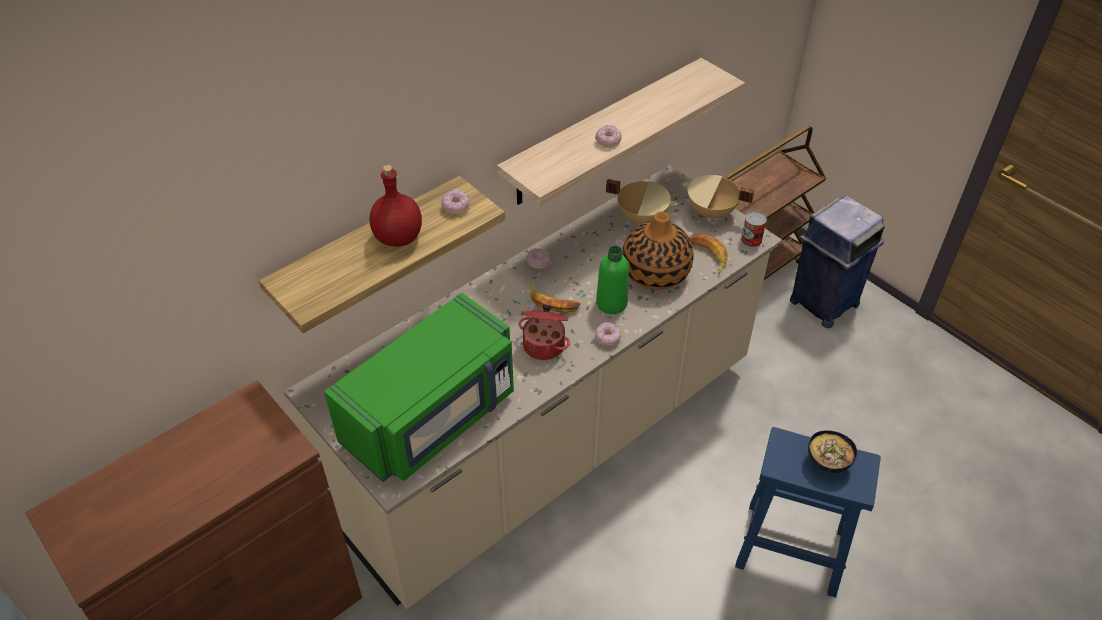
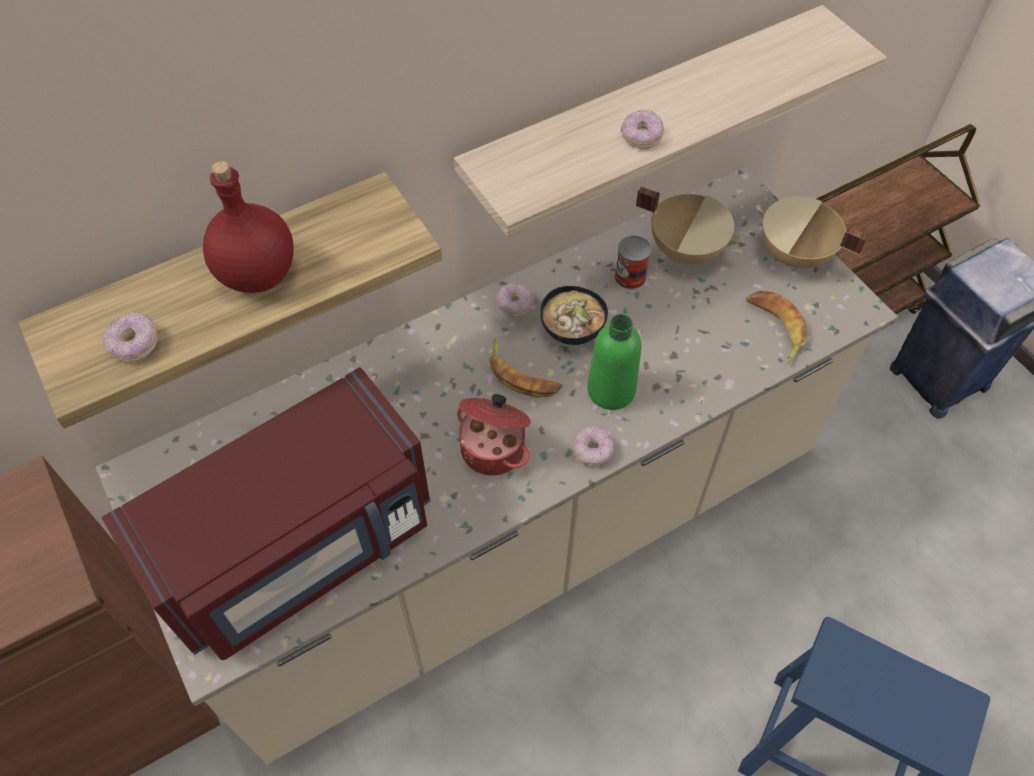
camera: 10 degrees right, 10 degrees up
green microwave [324,293,514,482] -> red microwave [102,367,430,660]
donut [441,189,470,215] -> donut moved to [103,312,158,362]
vase [622,211,694,290] -> none
can [741,211,767,247] -> can moved to [615,236,651,290]
bowl [808,430,857,473] -> bowl moved to [540,286,608,345]

